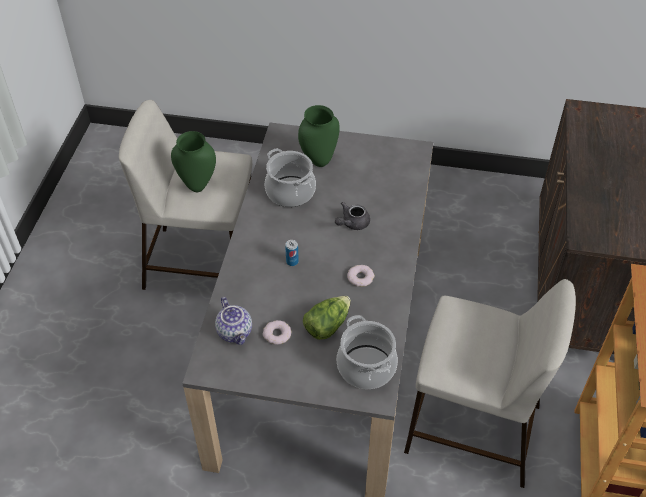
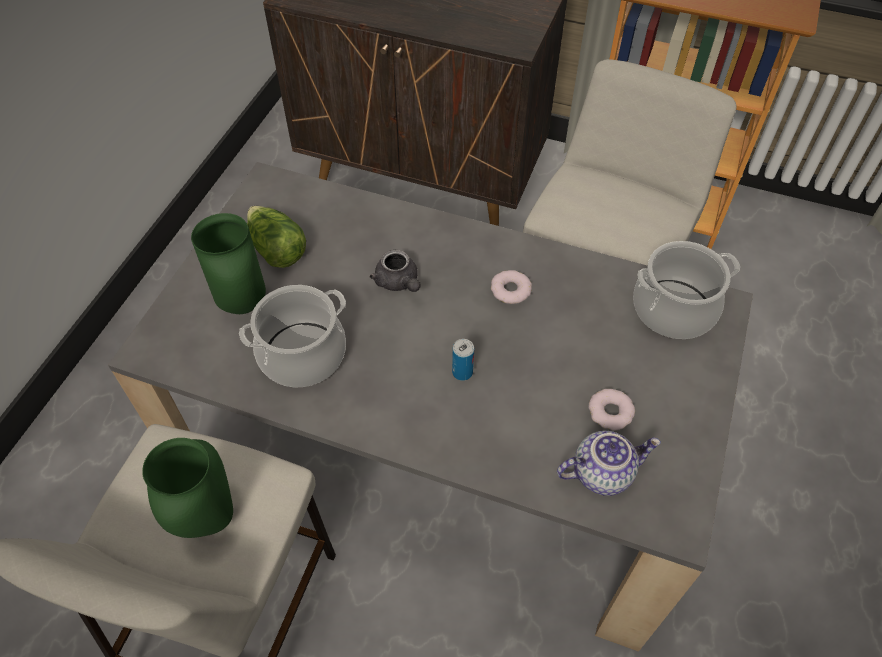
camera: 80 degrees left, 5 degrees up
lettuce [303,296,351,340] -> lettuce moved to [247,206,306,268]

